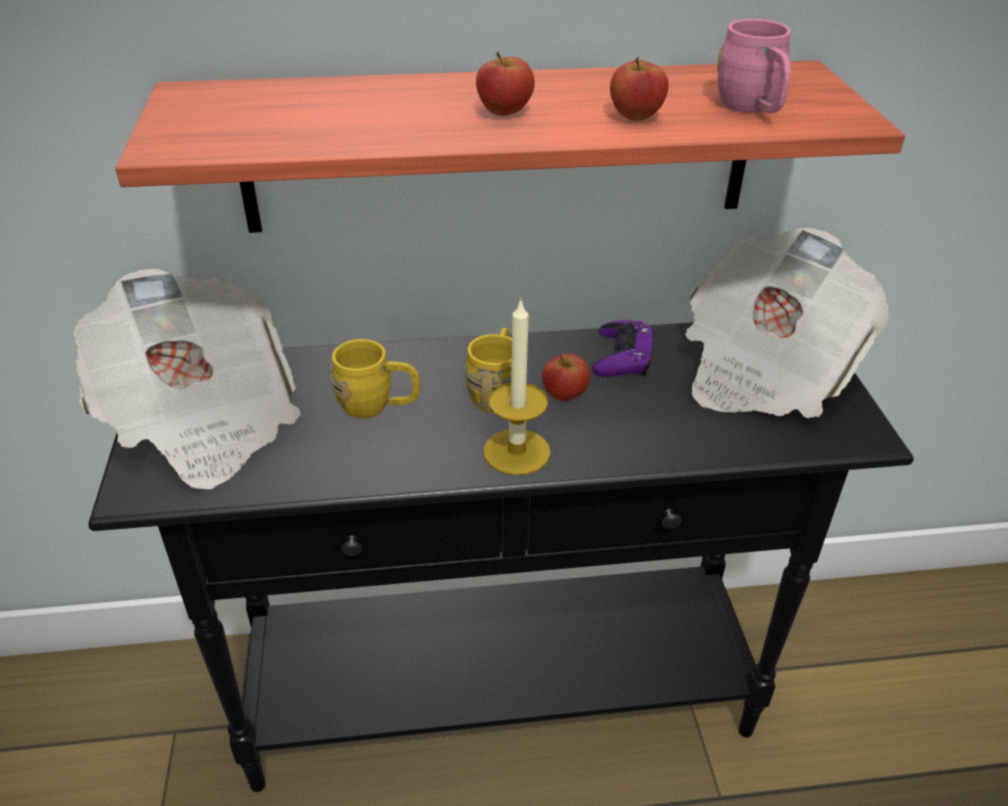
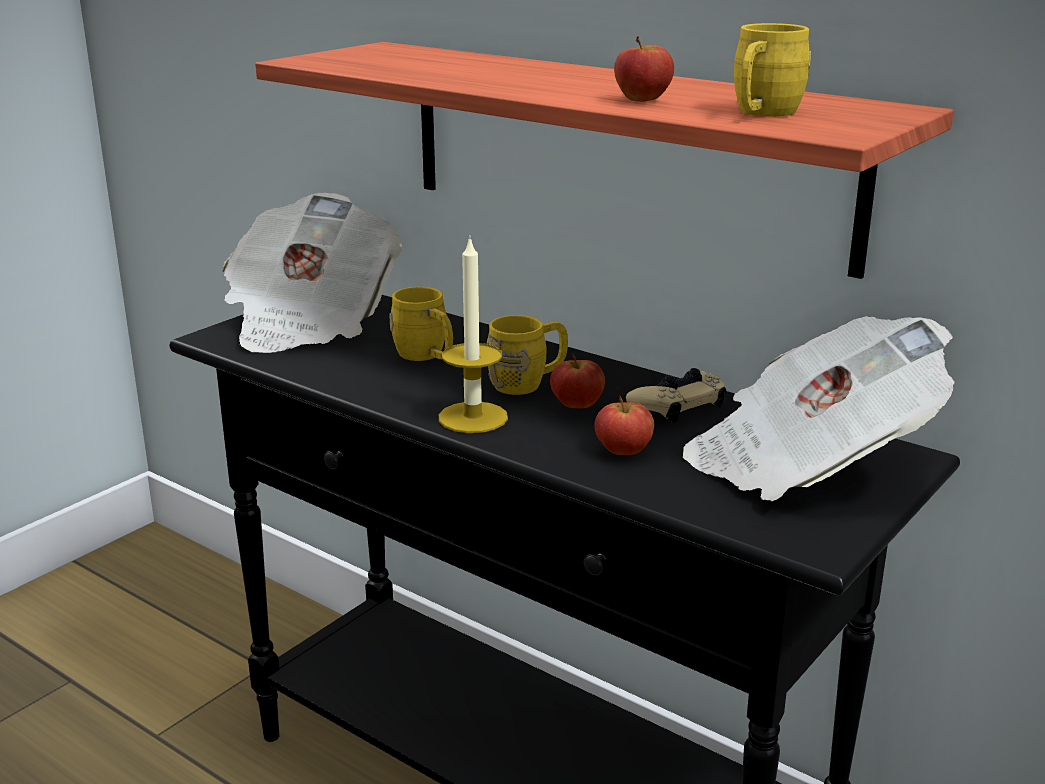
camera: 45 degrees right, 15 degrees down
apple [476,51,535,116] -> apple moved to [595,396,654,455]
purple game controller [592,320,654,377] -> beige game controller [626,368,726,423]
pink mug [717,19,791,114] -> yellow mug [734,23,811,117]

